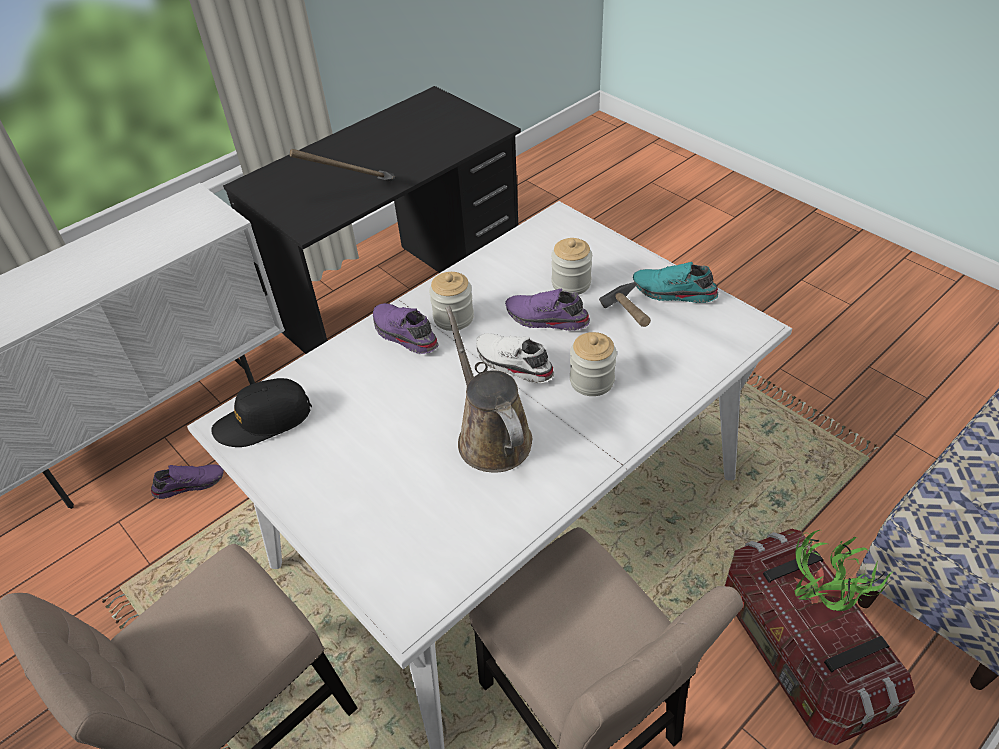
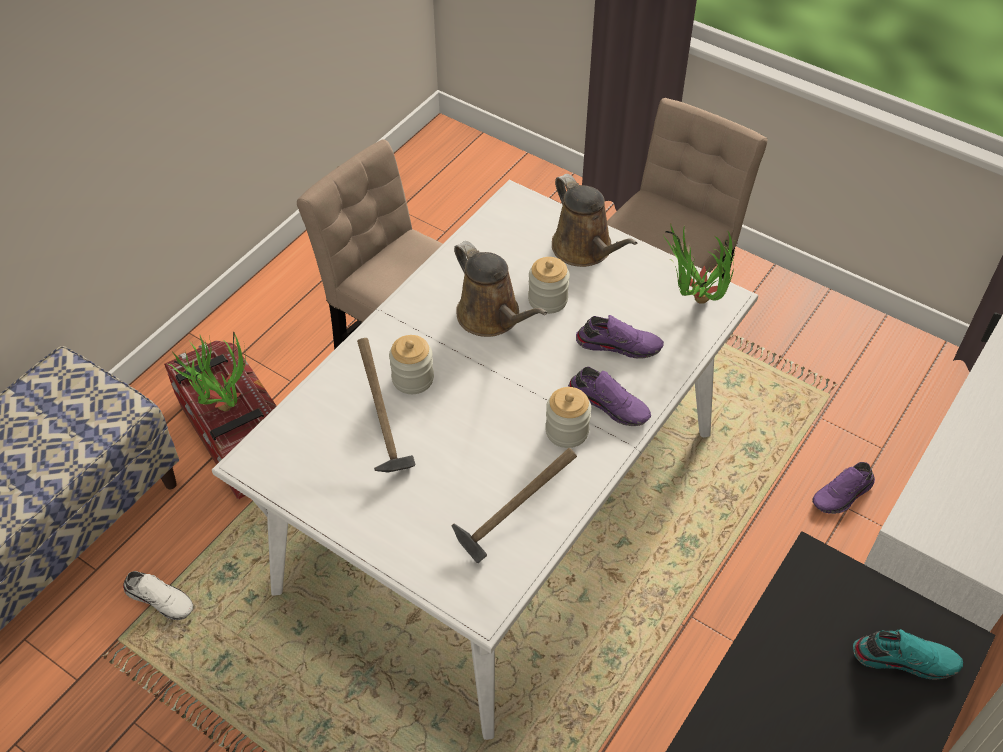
camera: 165 degrees right, 5 degrees up
black cap [211,378,312,447] -> potted plant [663,223,736,304]
hammer [289,149,395,182] -> hammer moved to [452,448,577,563]
white shoe [476,333,555,383] -> white shoe moved to [123,571,193,620]
purple shoe [505,288,590,331] -> purple shoe moved to [576,315,664,359]
jar [551,238,592,295] -> jar moved to [528,257,570,314]
turquoise shoe [633,262,718,303] -> turquoise shoe moved to [853,629,963,680]
none -> brown watering can [552,174,637,267]

